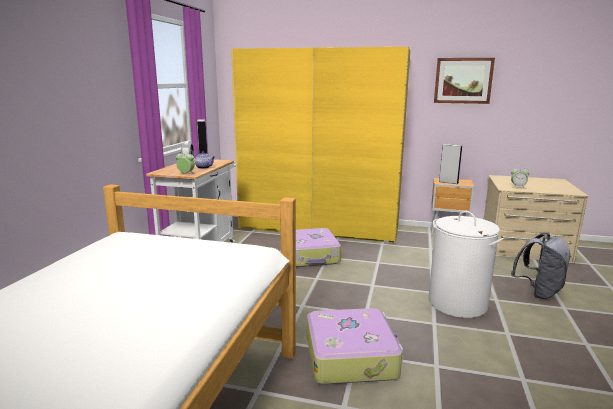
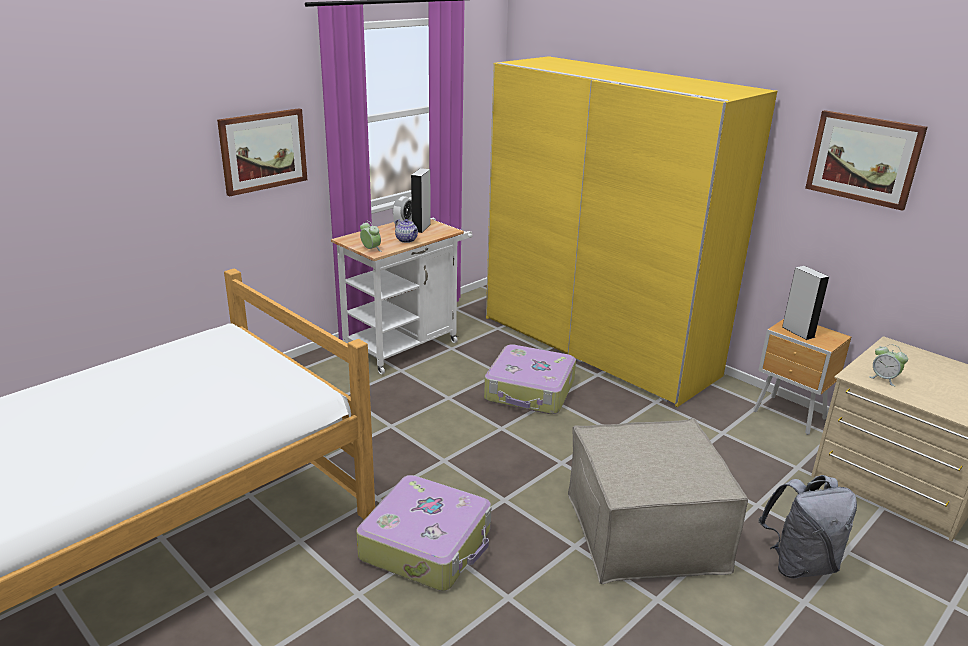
camera: 30 degrees right, 10 degrees up
white laundry basket [429,211,505,318] -> beige ottoman [568,418,748,584]
none -> picture [217,108,307,197]

